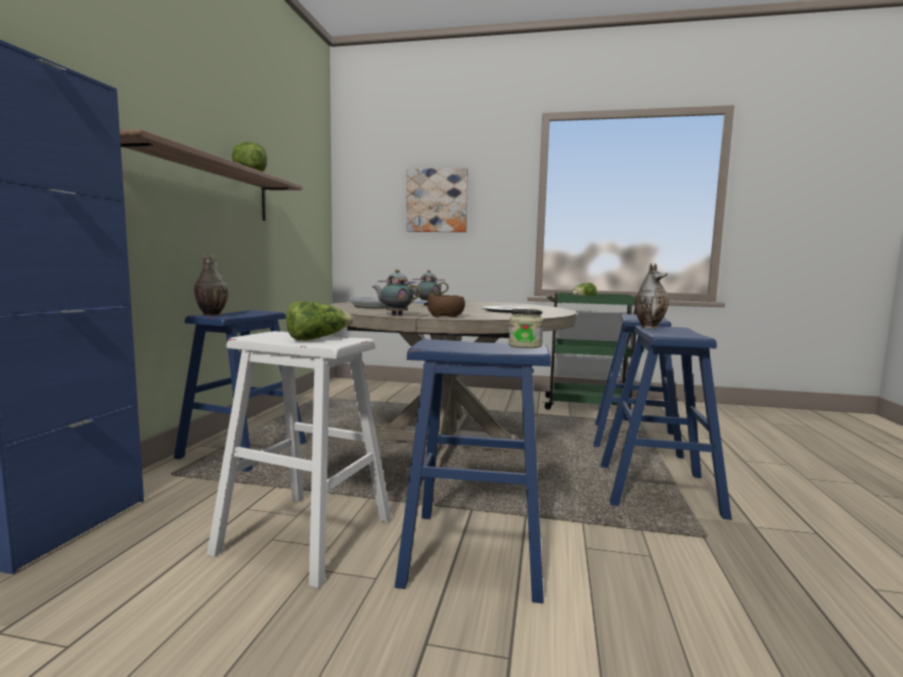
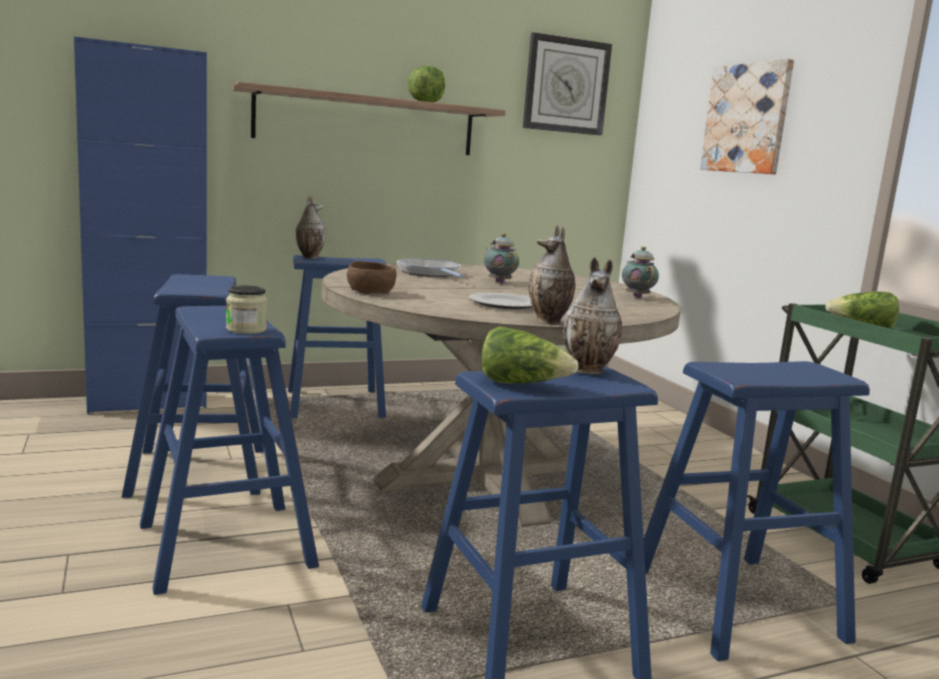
camera: 55 degrees right, 5 degrees up
white stool [207,331,391,588] -> blue stool [122,274,264,498]
lettuce [286,301,353,340] -> lettuce moved to [481,326,579,383]
teapot [372,269,421,316] -> teapot moved to [622,246,659,298]
none -> wall clock [523,32,612,135]
none -> vase [529,225,575,324]

